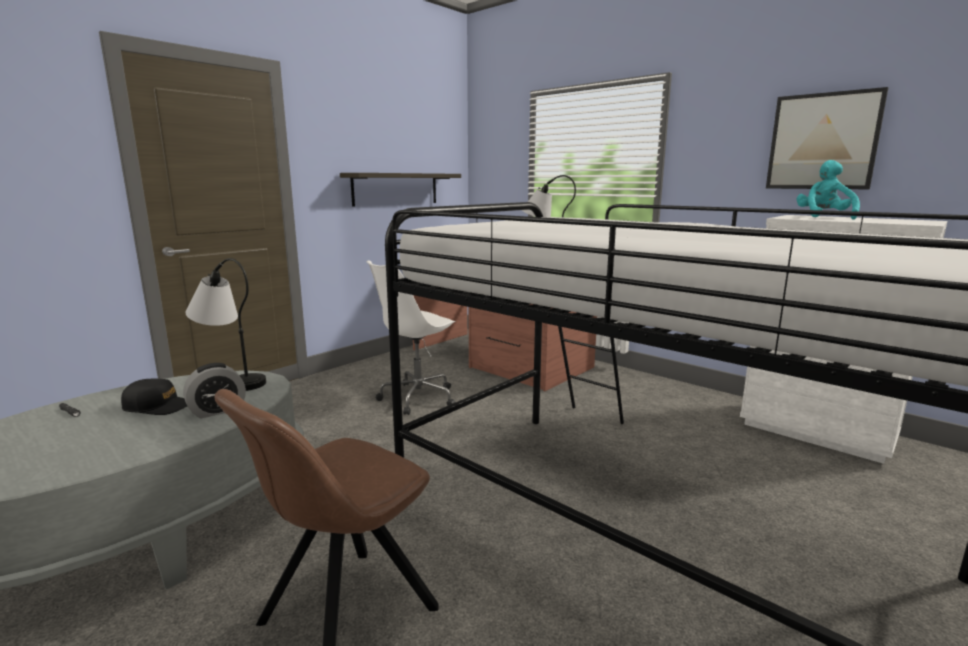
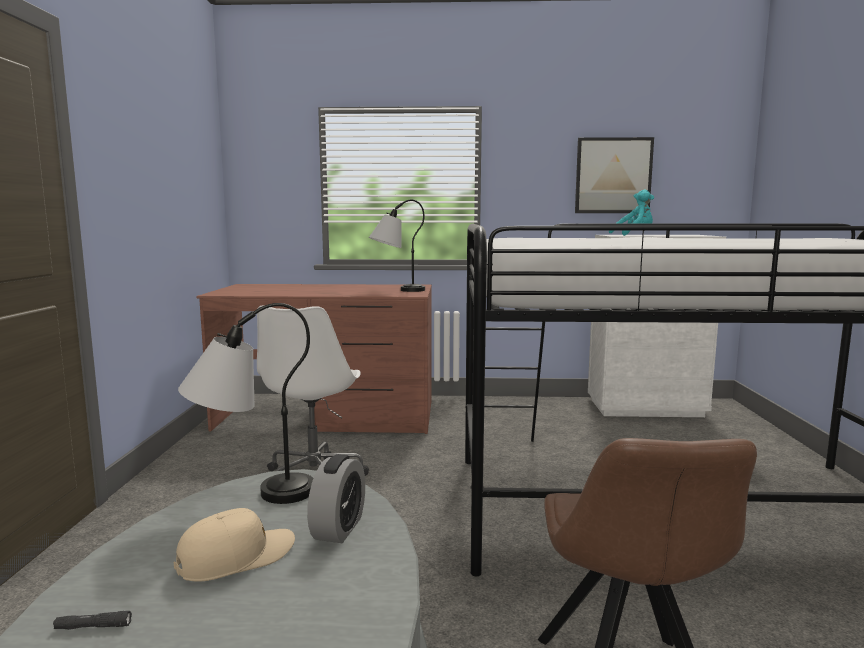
camera: 40 degrees left, 5 degrees down
black cap [121,379,187,415] -> beige cap [174,508,295,582]
shelf [340,173,461,206] -> none
turquoise plush toy [797,160,860,220] -> turquoise plush toy turned 105 degrees clockwise [609,190,654,236]

